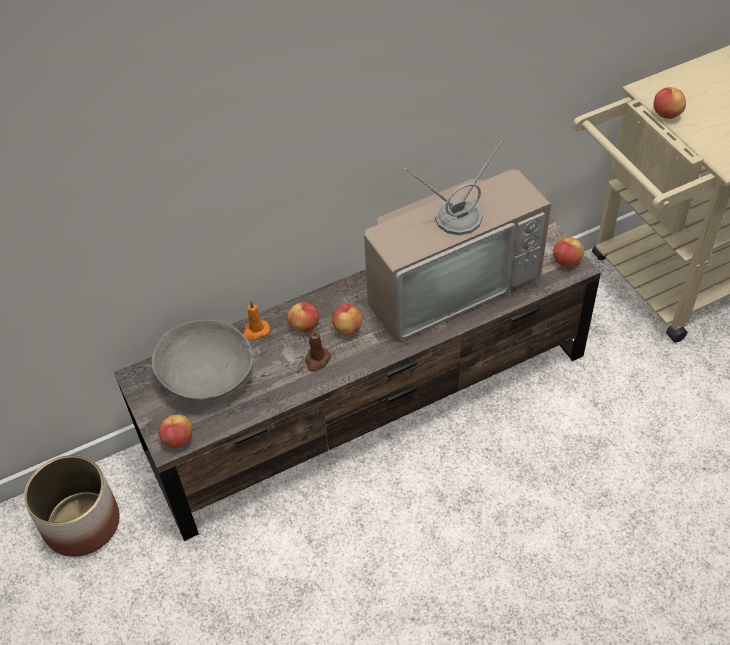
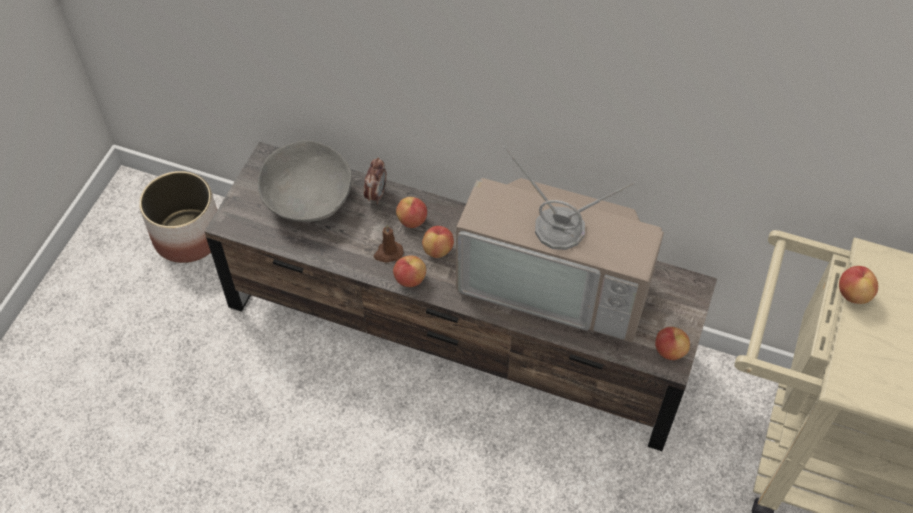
camera: 45 degrees right, 5 degrees up
apple [158,414,192,448] -> apple moved to [393,256,426,287]
orange candle [243,301,270,340] -> alarm clock [364,157,387,204]

